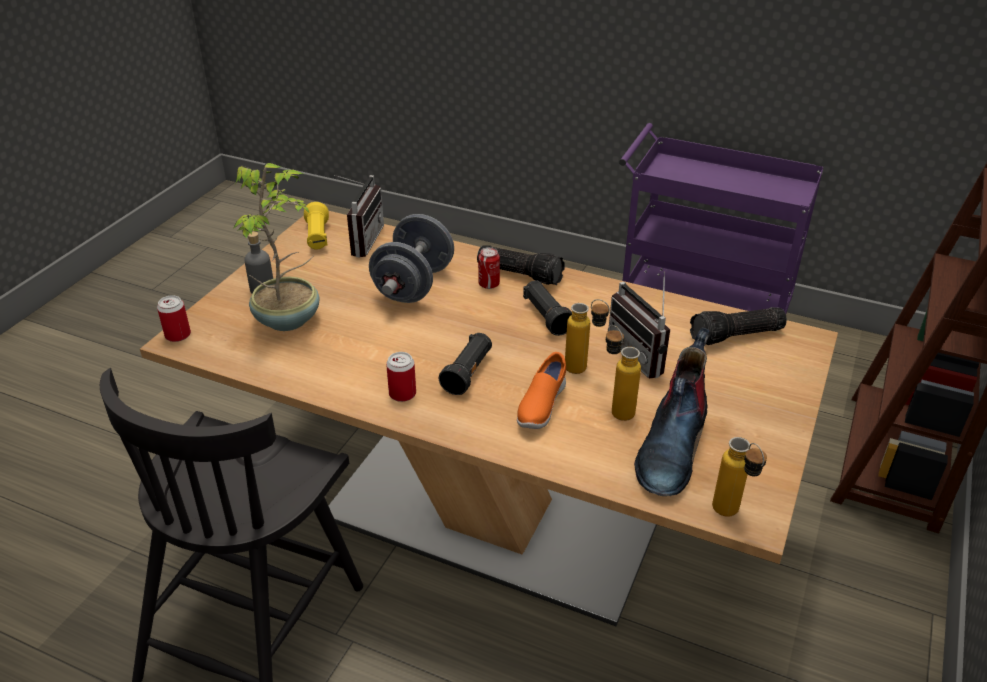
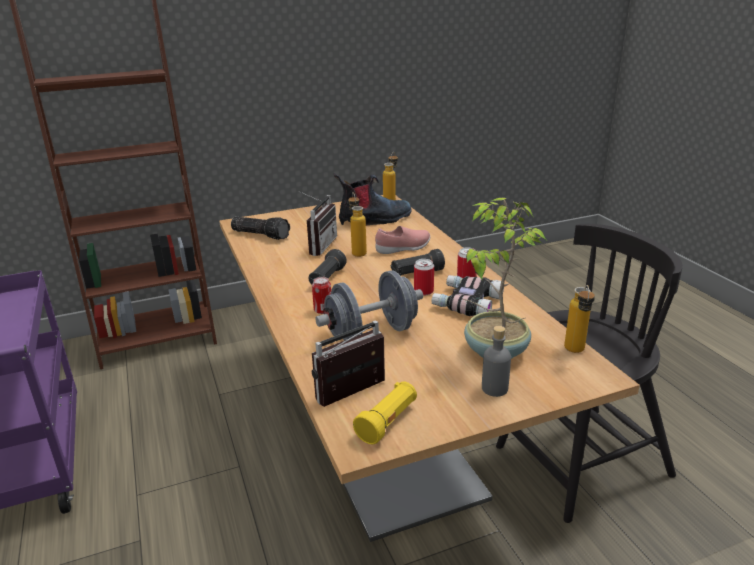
camera: 135 degrees left, 10 degrees down
can [157,295,191,342] -> can moved to [414,259,434,296]
flashlight [477,245,565,285] -> none
orange shoe [517,352,566,429] -> pink shoe [375,226,430,254]
bottle [606,325,641,421] -> bottle moved to [564,285,595,353]
none -> binoculars [431,275,504,316]

